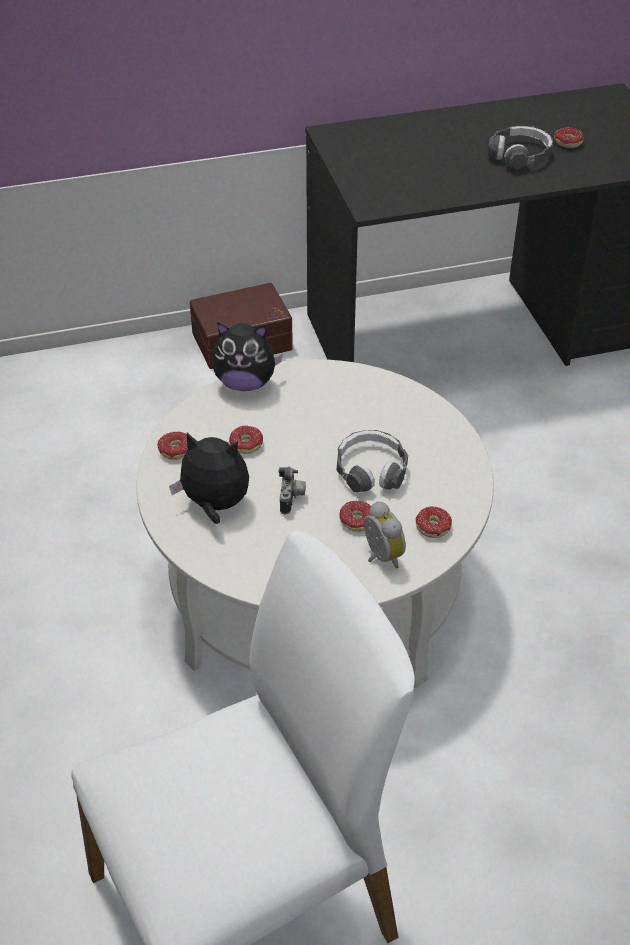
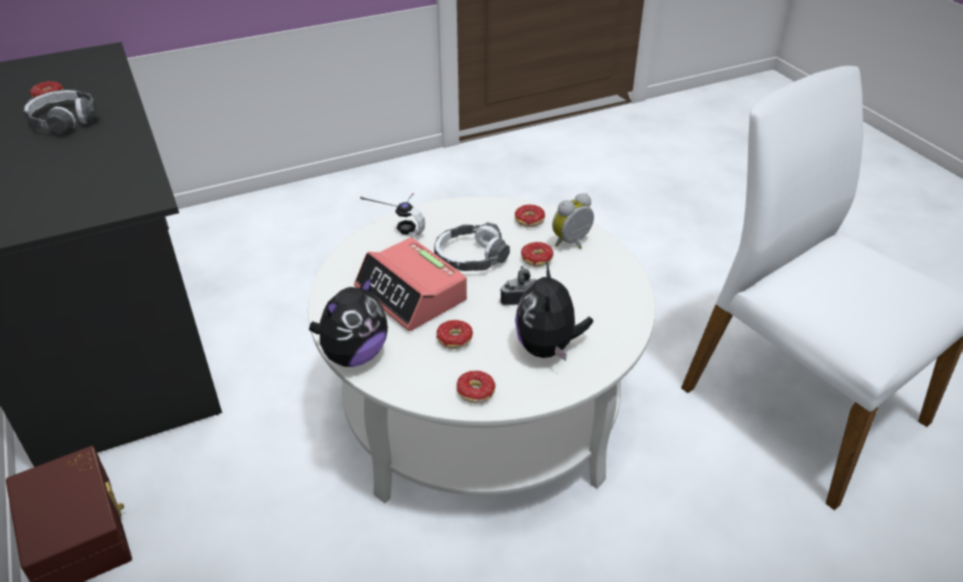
camera: 100 degrees left, 5 degrees down
plush toy [212,322,283,391] -> plush toy turned 45 degrees clockwise [309,275,388,367]
none -> alarm clock [354,237,467,331]
none -> headphones [360,193,425,236]

